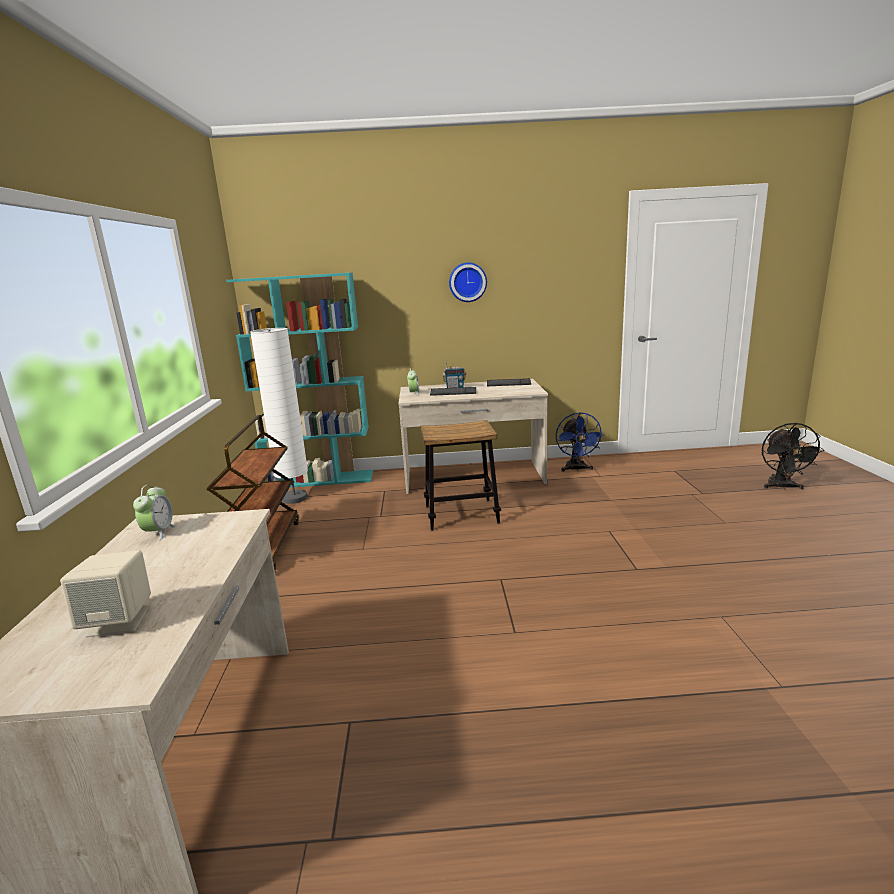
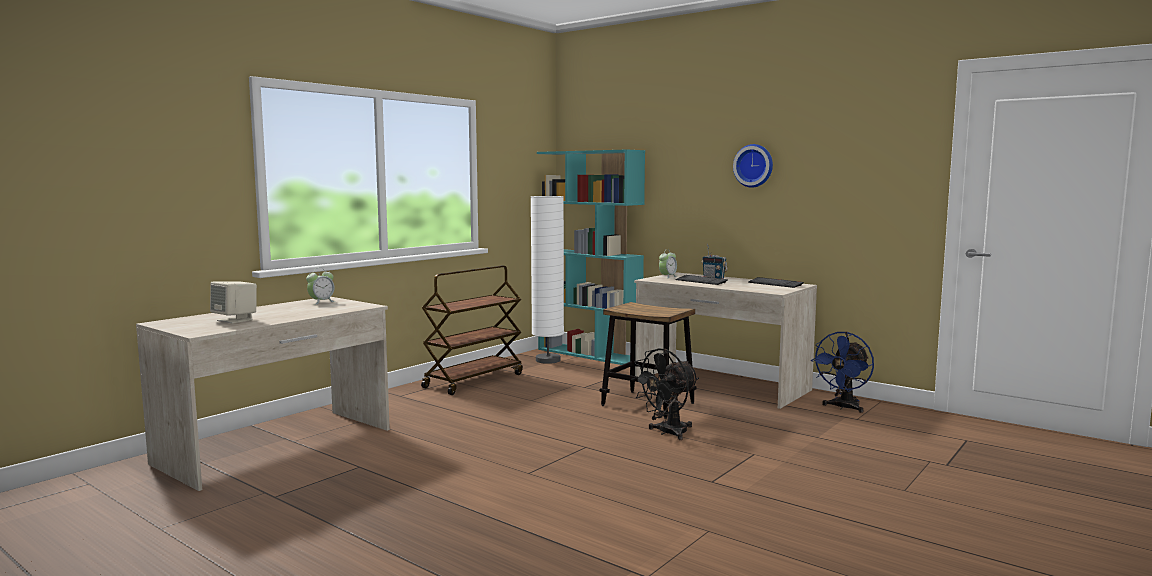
camera: 40 degrees right, 10 degrees down
black fan [762,423,825,490] -> black fan moved to [631,348,699,440]

